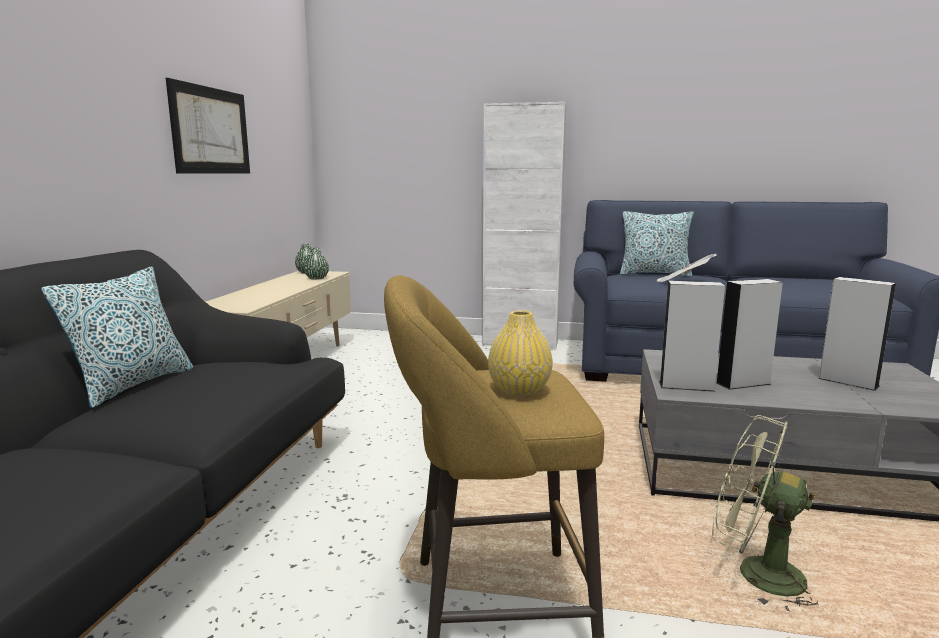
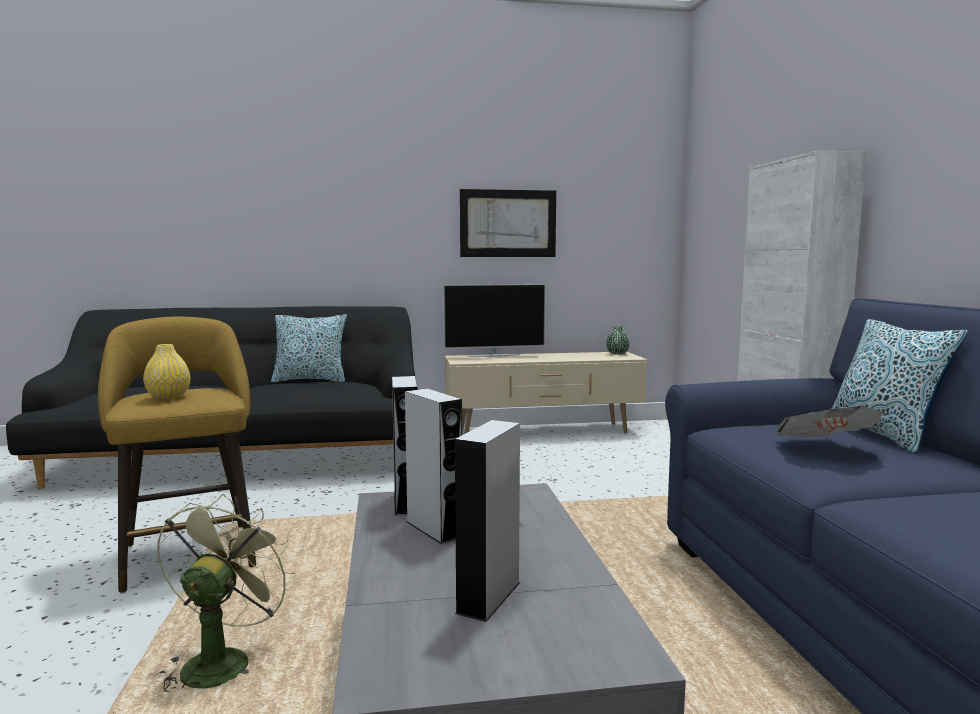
camera: 70 degrees right, 5 degrees down
green vase [304,248,329,280] -> none
none -> television [443,284,546,357]

